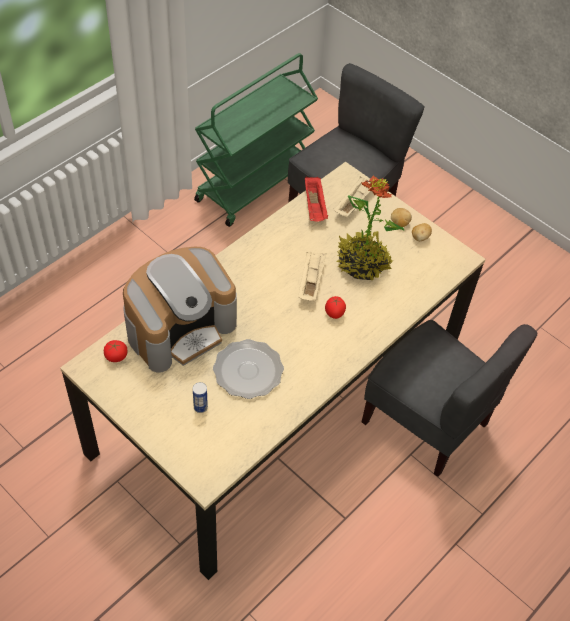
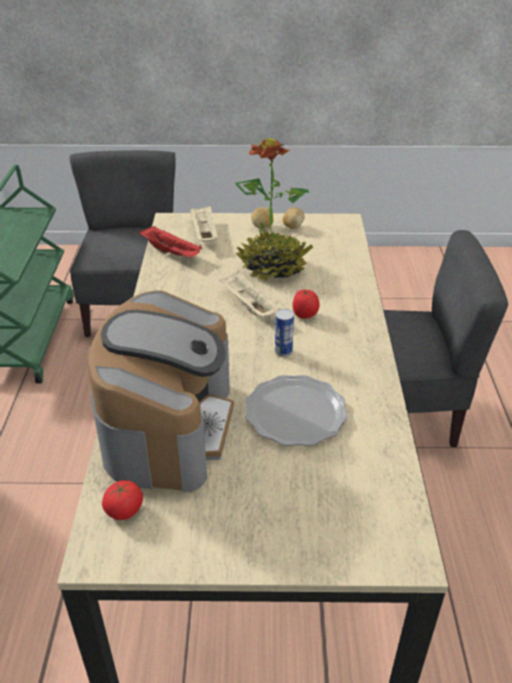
camera: 40 degrees left, 15 degrees down
can [193,382,208,413] -> can moved to [275,309,294,357]

